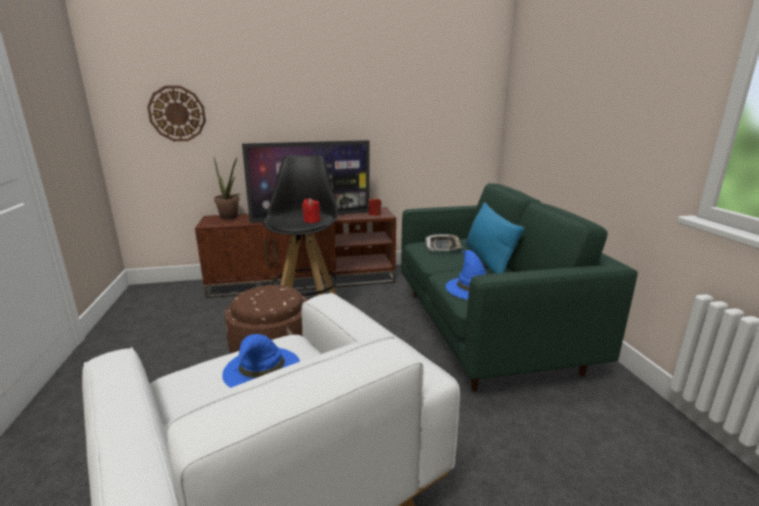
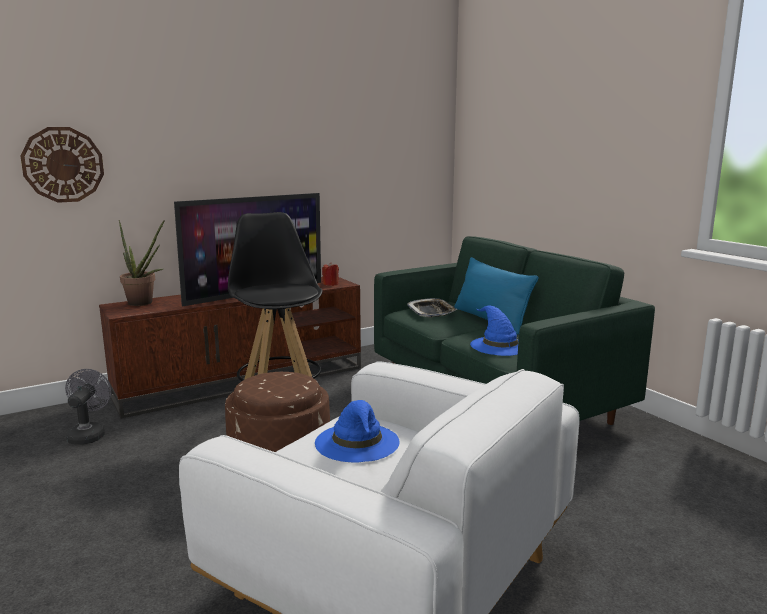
camera: 20 degrees left, 5 degrees down
red candle [302,198,320,223] -> none
none -> grey fan [65,369,111,445]

